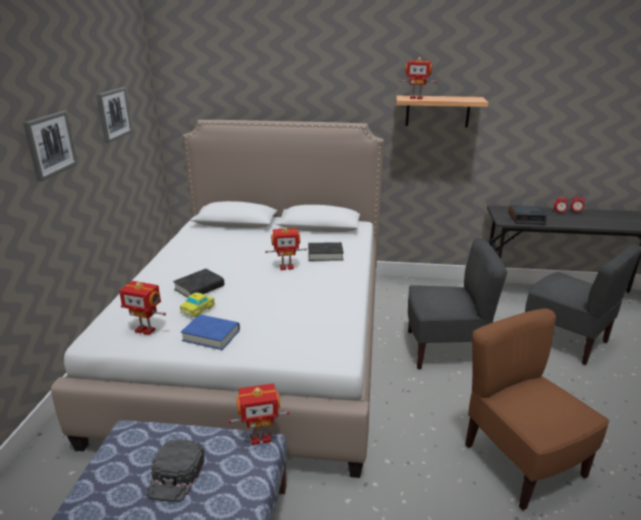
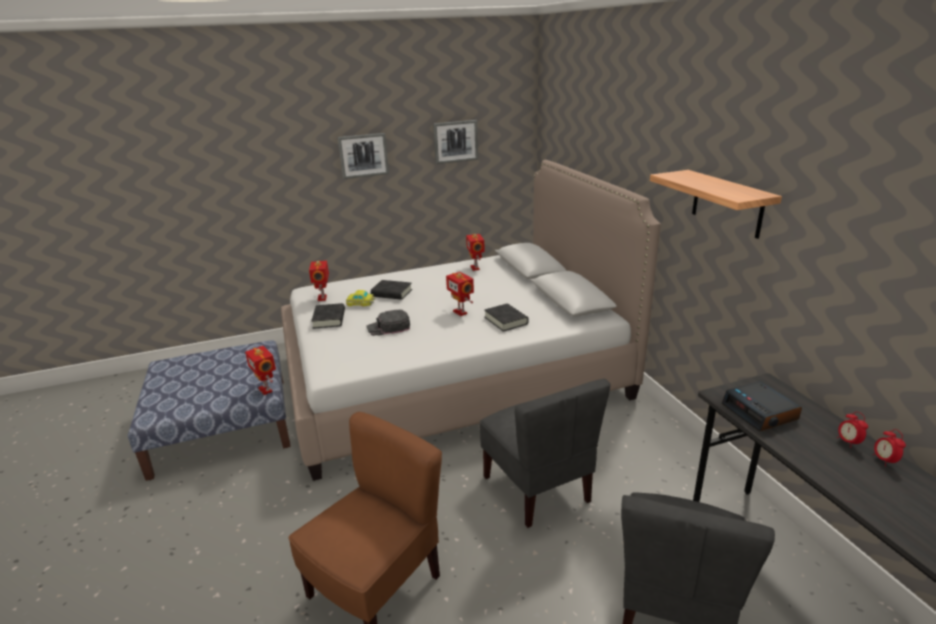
camera: 65 degrees right, 0 degrees up
black cap [147,439,205,502] -> black cap moved to [366,309,410,336]
blue book [181,314,240,350] -> black book [311,303,345,329]
toy robot [399,57,437,99] -> toy robot moved to [466,234,485,271]

